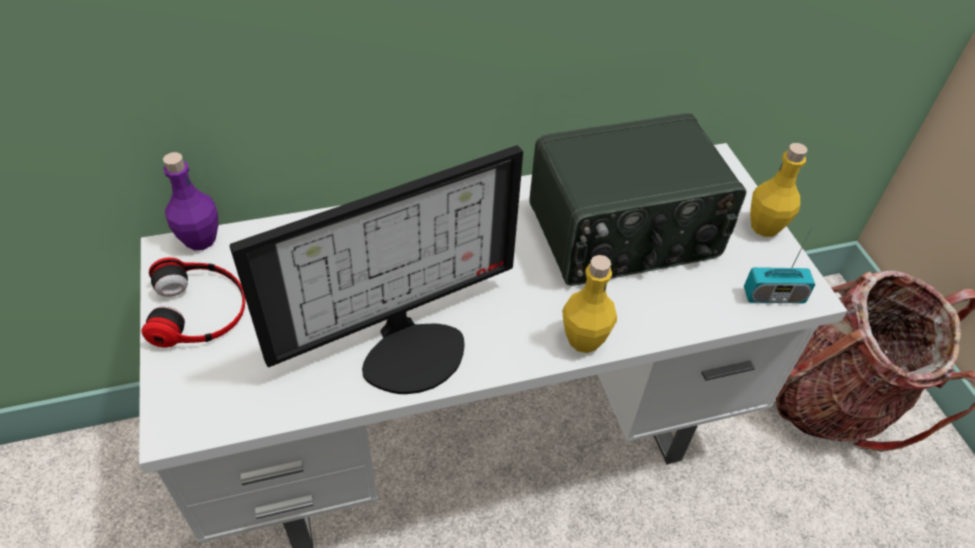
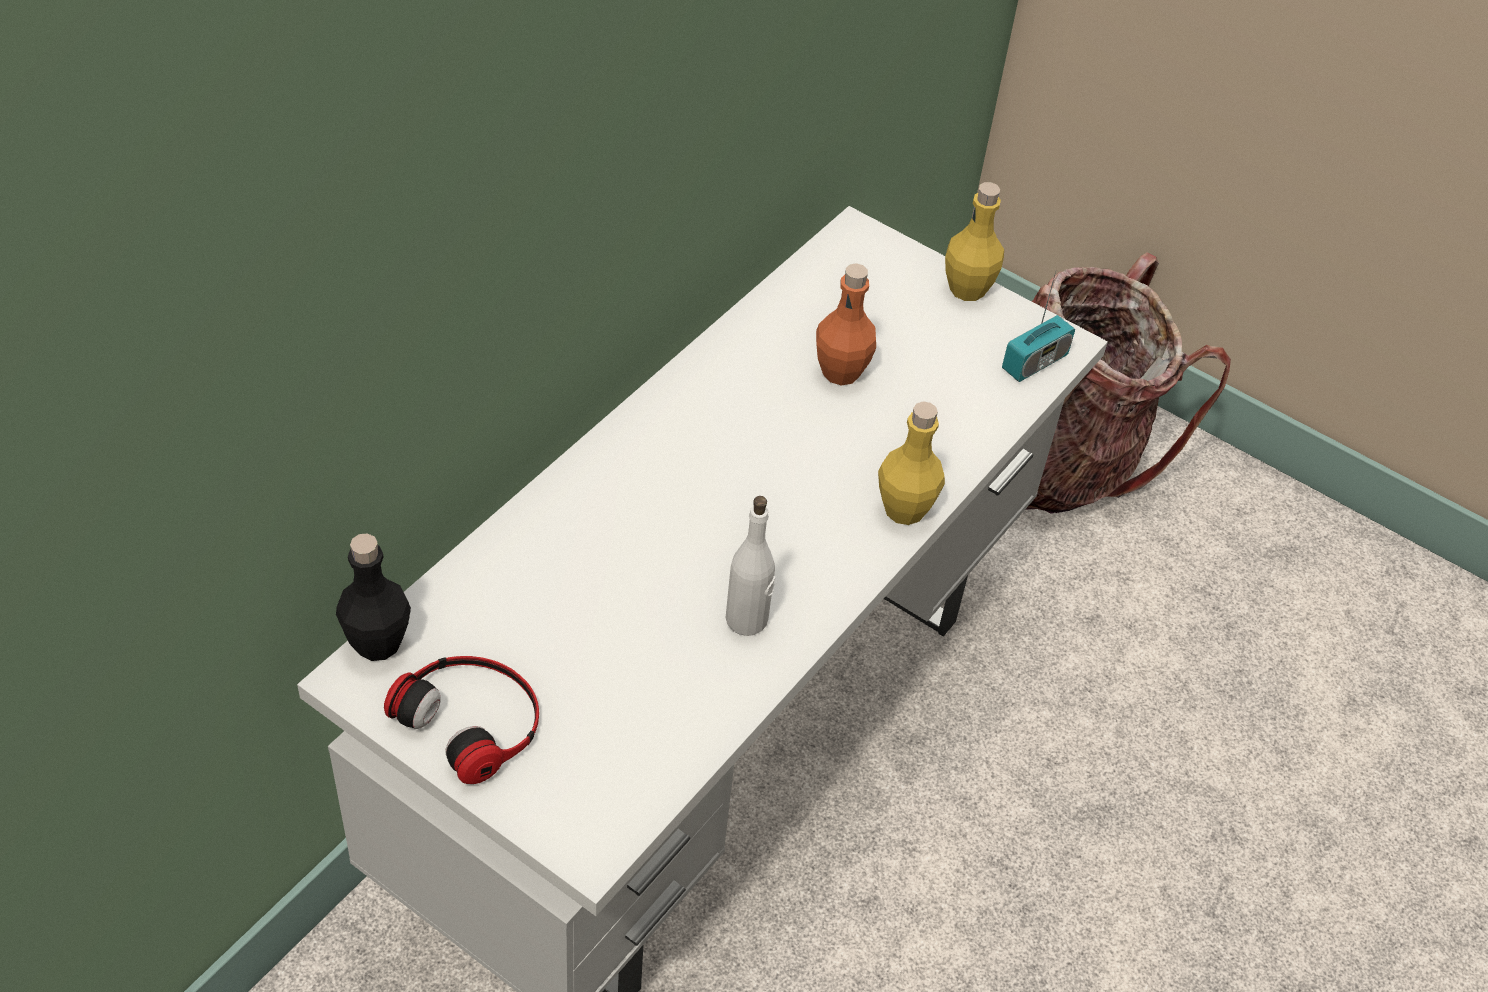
camera: 40 degrees left, 0 degrees up
purple bottle [163,152,219,251] -> black bottle [336,533,411,661]
monitor [229,145,523,394] -> white bottle [725,496,775,636]
radio [529,113,747,286] -> orange bottle [816,263,876,386]

